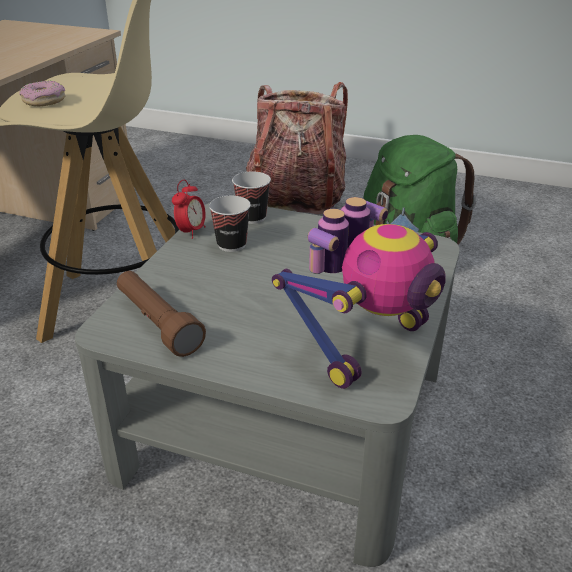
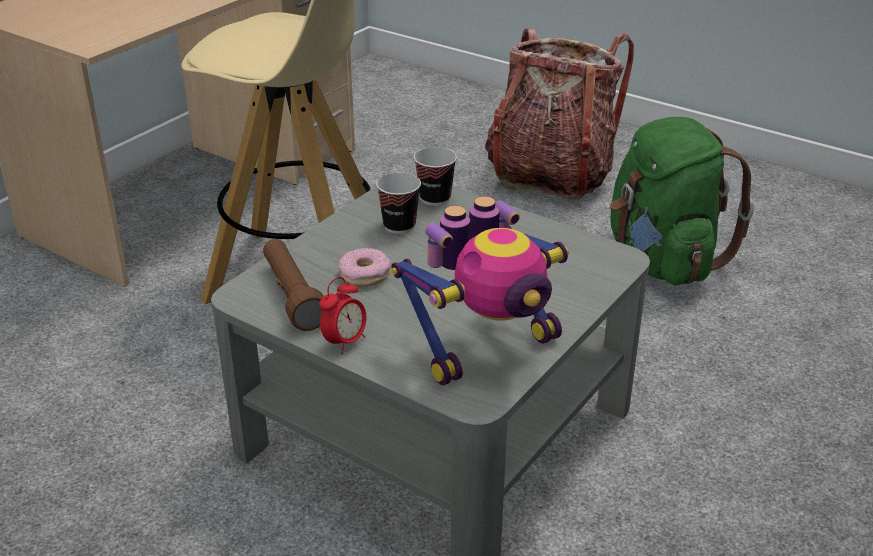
camera: 15 degrees right, 0 degrees up
donut [19,81,66,106] -> donut moved to [338,248,391,287]
alarm clock [172,180,206,239] -> alarm clock moved to [319,277,366,354]

